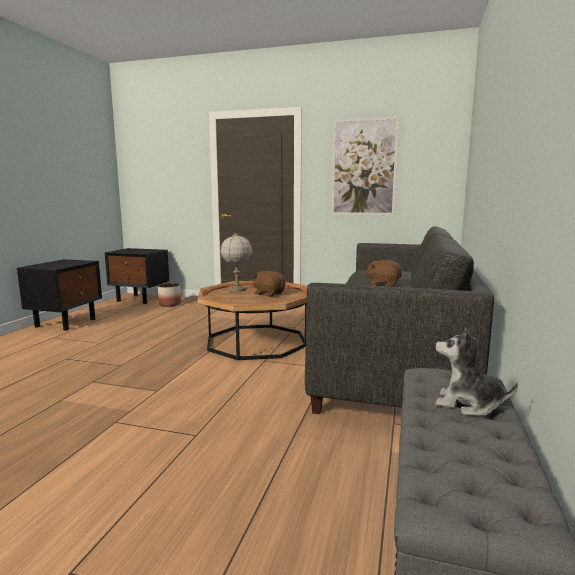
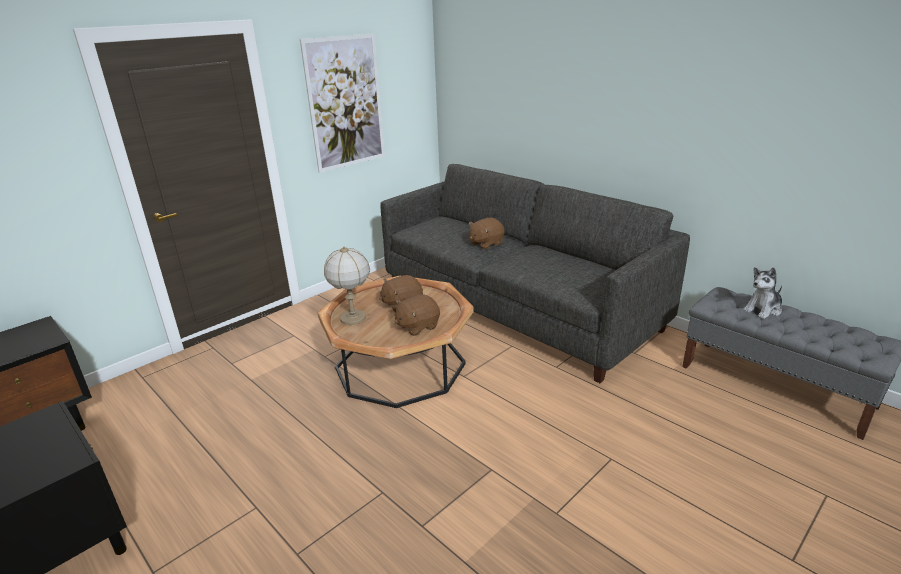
camera: 60 degrees left, 15 degrees up
planter [158,283,181,307] -> none
none -> brown plush toy [395,294,440,336]

